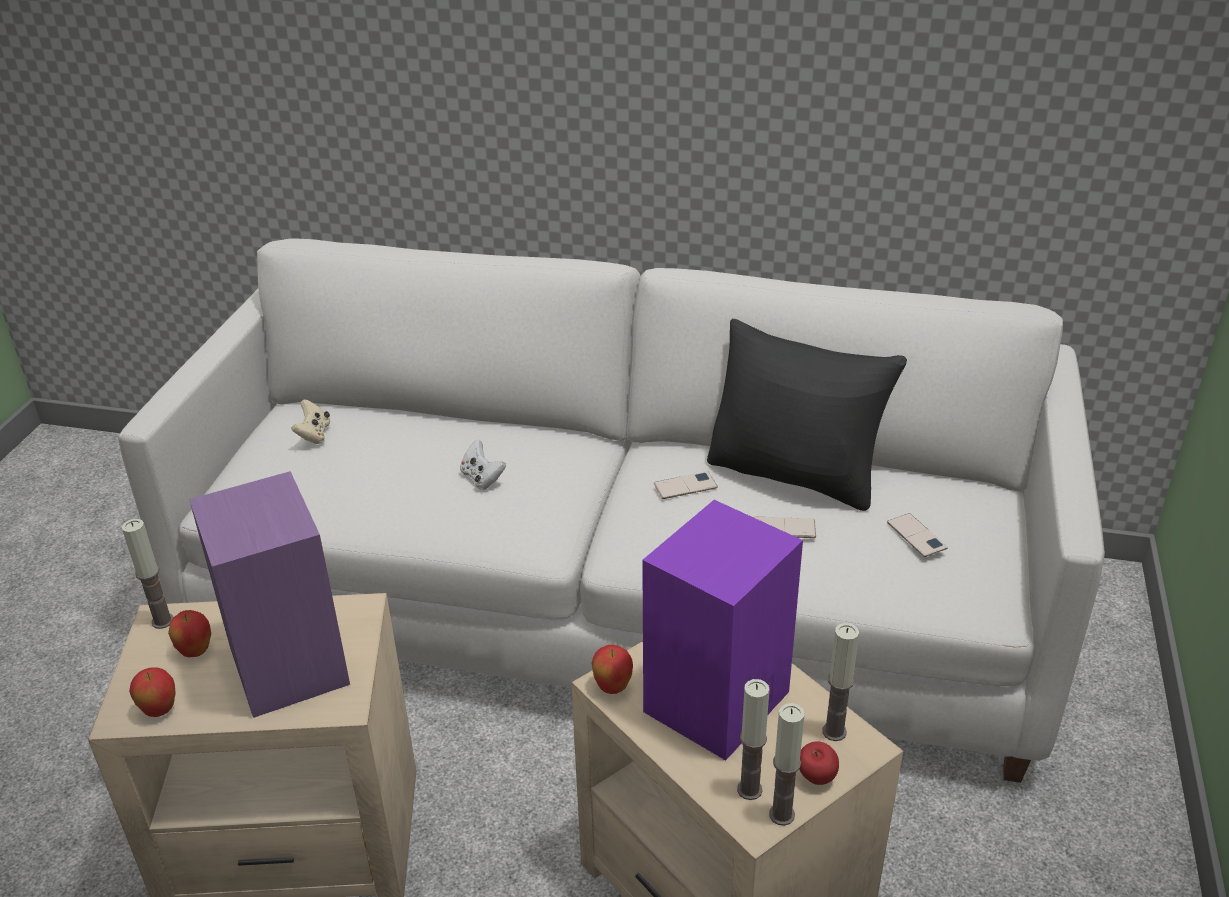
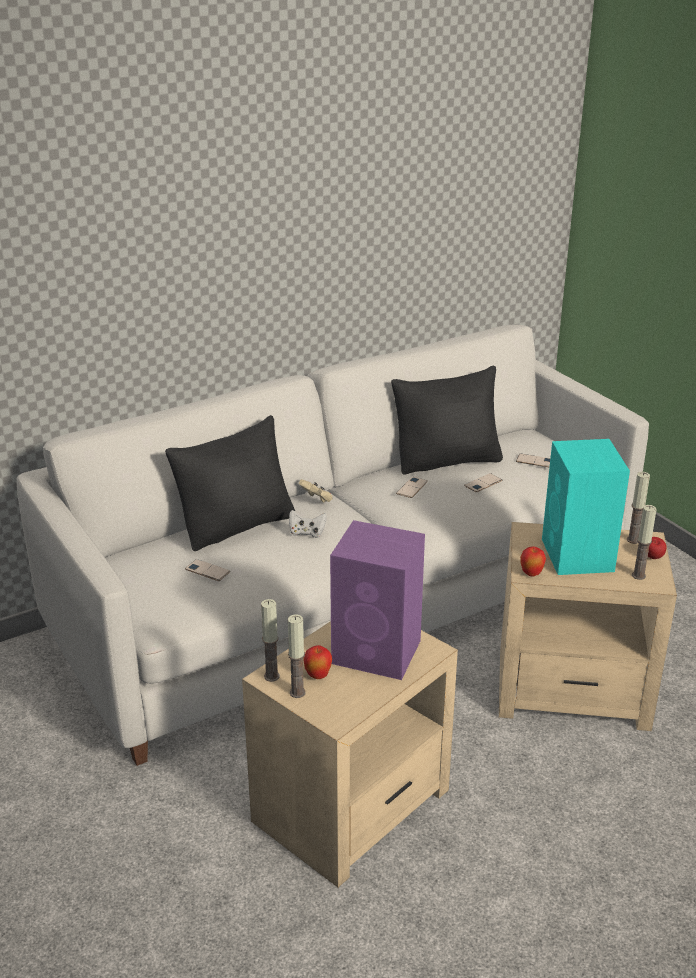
camera: 45 degrees left, 5 degrees down
apple [129,667,176,717] -> none
beige game controller [291,400,330,444] -> beige game controller moved to [299,479,333,503]
purple speaker [642,500,803,760] -> turquoise speaker [542,439,630,575]
candle [769,703,805,826] -> candle moved to [288,614,306,698]
none -> black pillow [165,415,295,551]
none -> phone [185,559,230,581]

